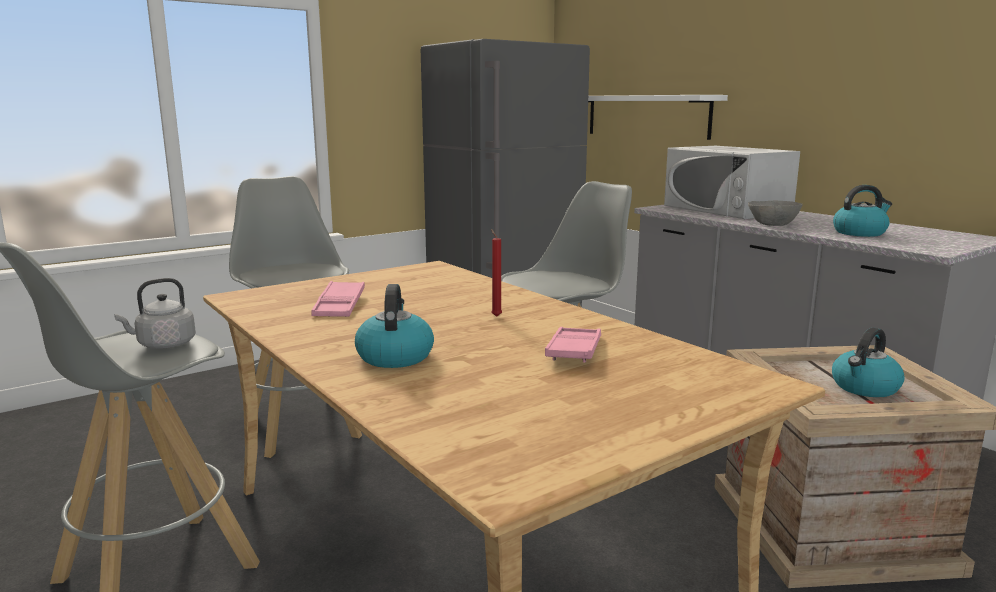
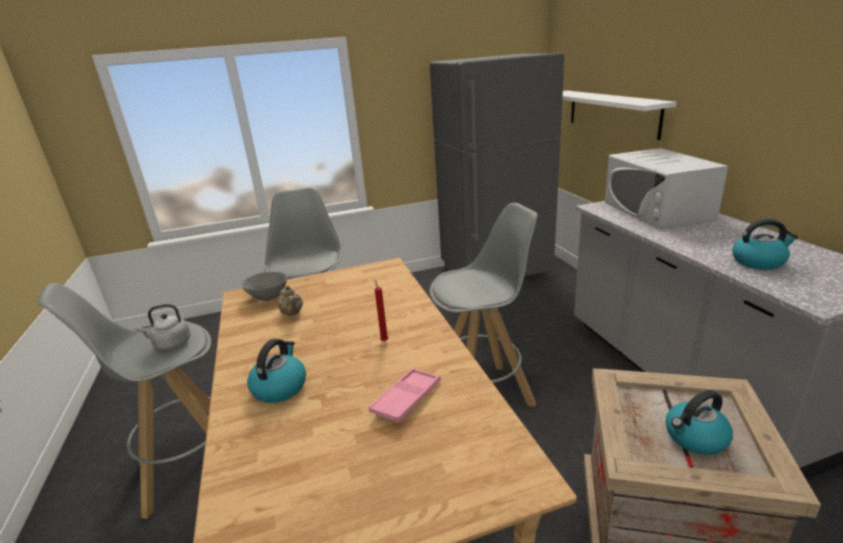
camera: 20 degrees right, 10 degrees up
pink tray [311,281,365,317] -> beige teapot [277,285,303,316]
grey bowl [748,201,803,226] -> grey bowl moved to [241,272,287,301]

